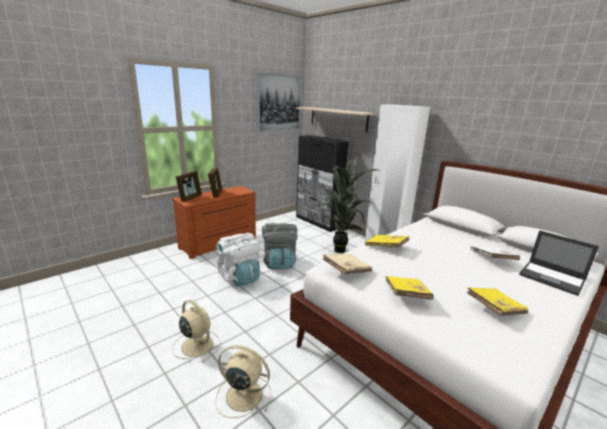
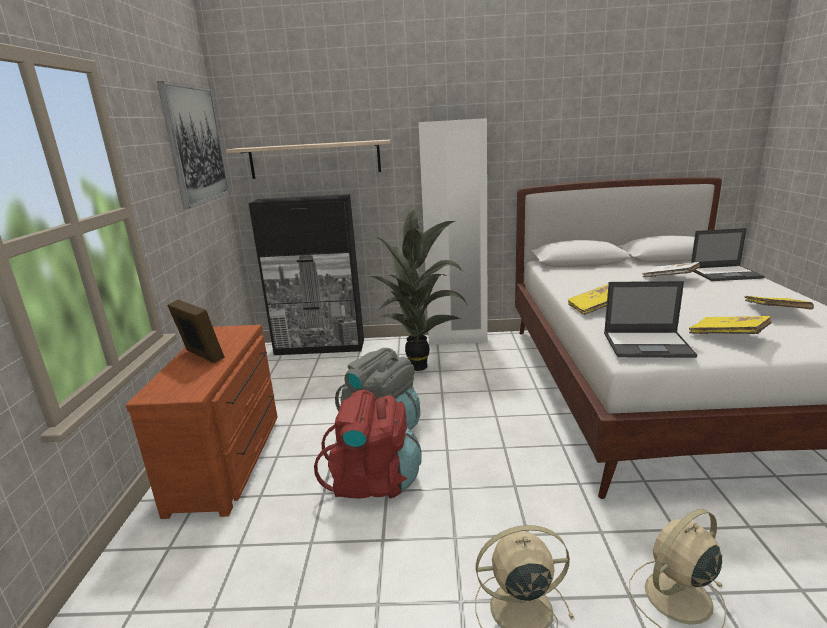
camera: 45 degrees left, 0 degrees up
picture frame [176,171,202,202] -> none
white backpack [216,233,260,287] -> red backpack [314,390,421,499]
beige book [323,254,372,274] -> laptop [604,281,697,358]

